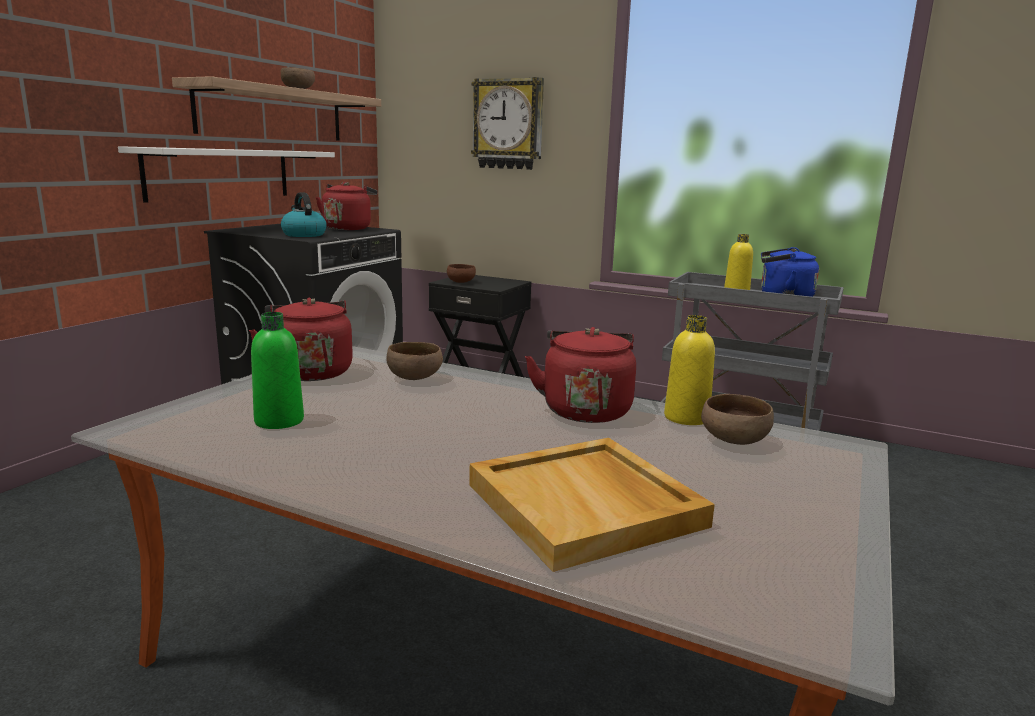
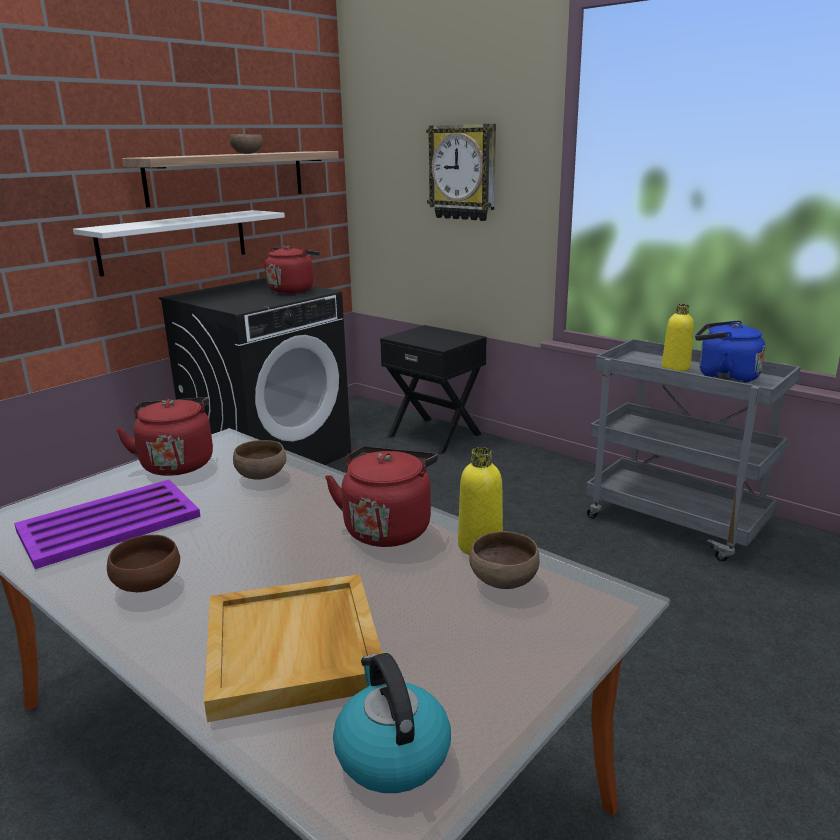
camera: 15 degrees right, 5 degrees up
green bottle [251,312,304,429] -> purple tray [14,480,201,569]
kettle [281,192,327,237] -> kettle moved to [333,653,451,793]
brown bowl [447,264,476,283] -> brown bowl moved to [107,535,180,592]

